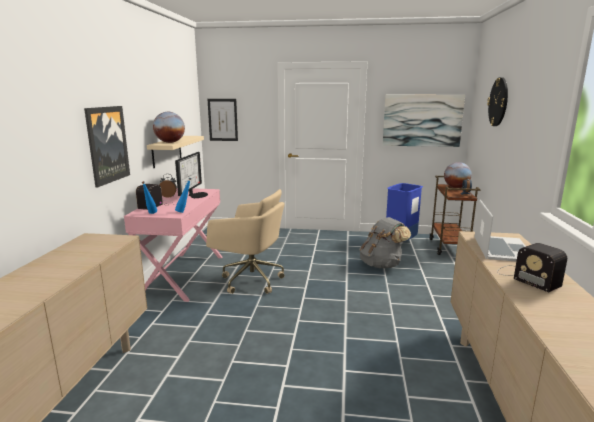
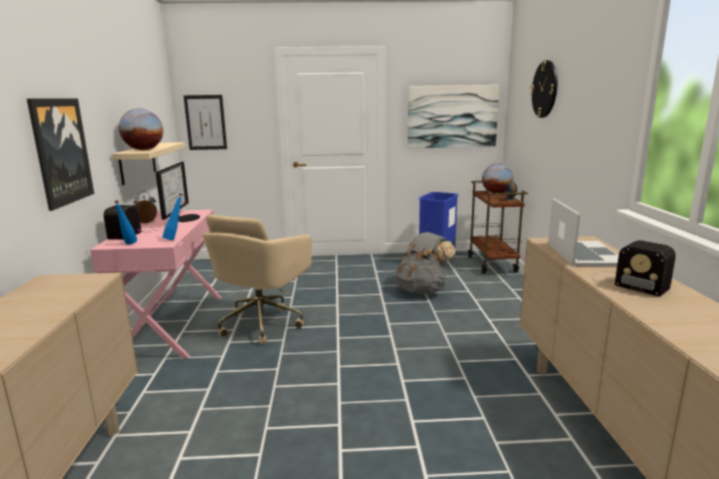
camera: 10 degrees left, 0 degrees up
beige office chair [206,189,285,294] -> beige office chair turned 105 degrees clockwise [202,215,312,345]

